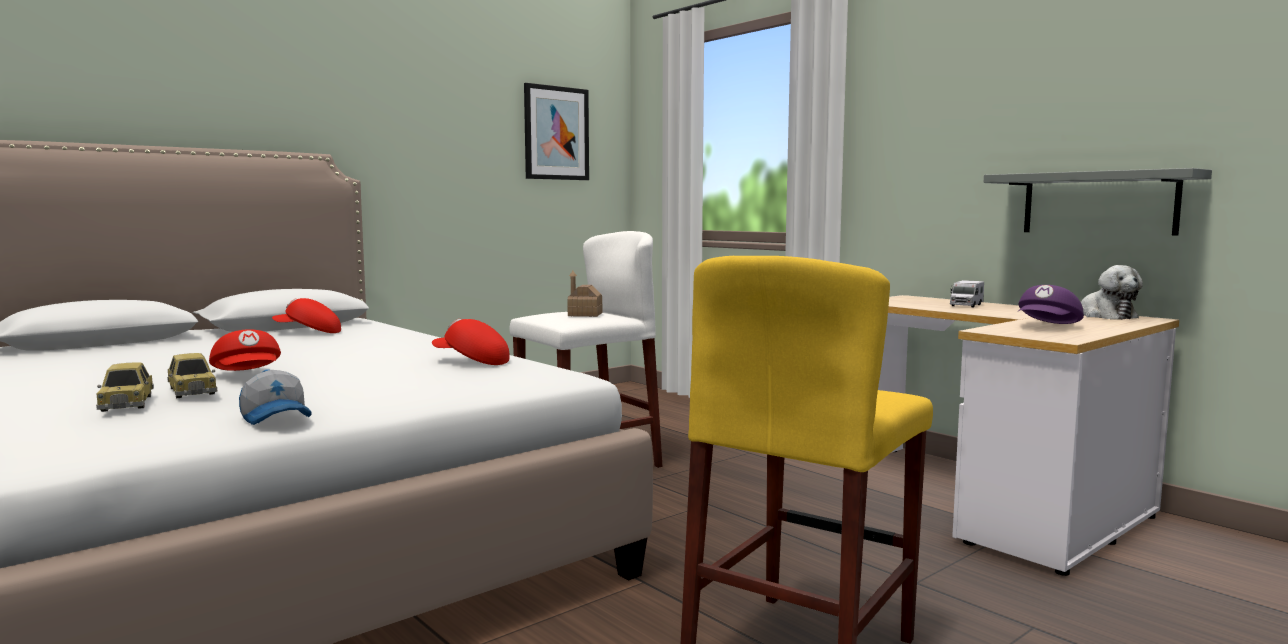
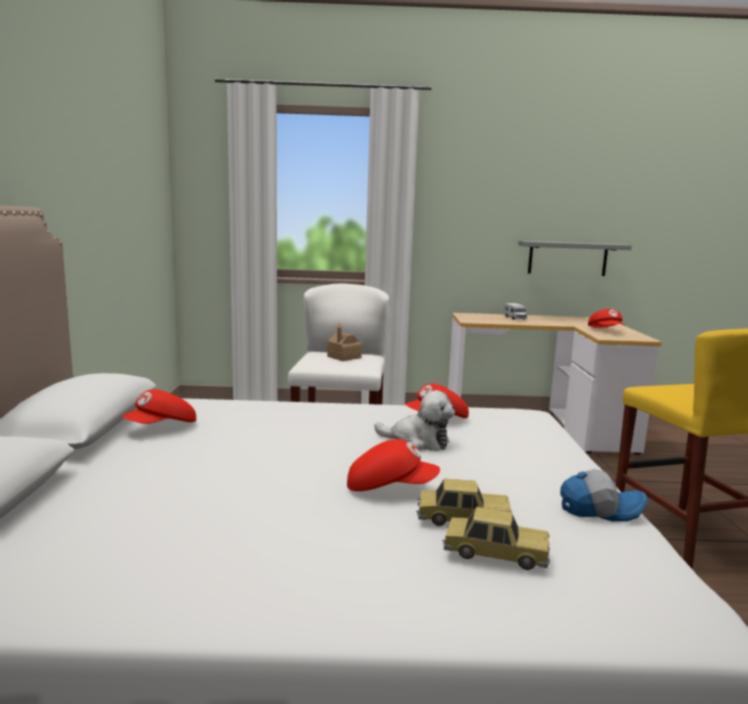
camera: 50 degrees left, 5 degrees up
picture [524,83,589,180] -> none
purple cap [1018,285,1084,324] -> red cap [588,309,624,328]
plush toy [1081,265,1143,320] -> plush toy moved to [374,390,455,451]

